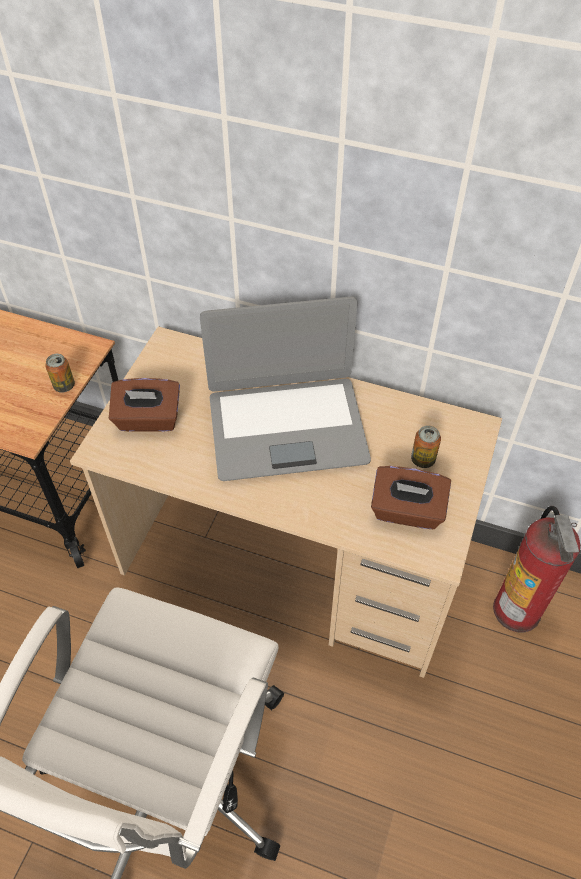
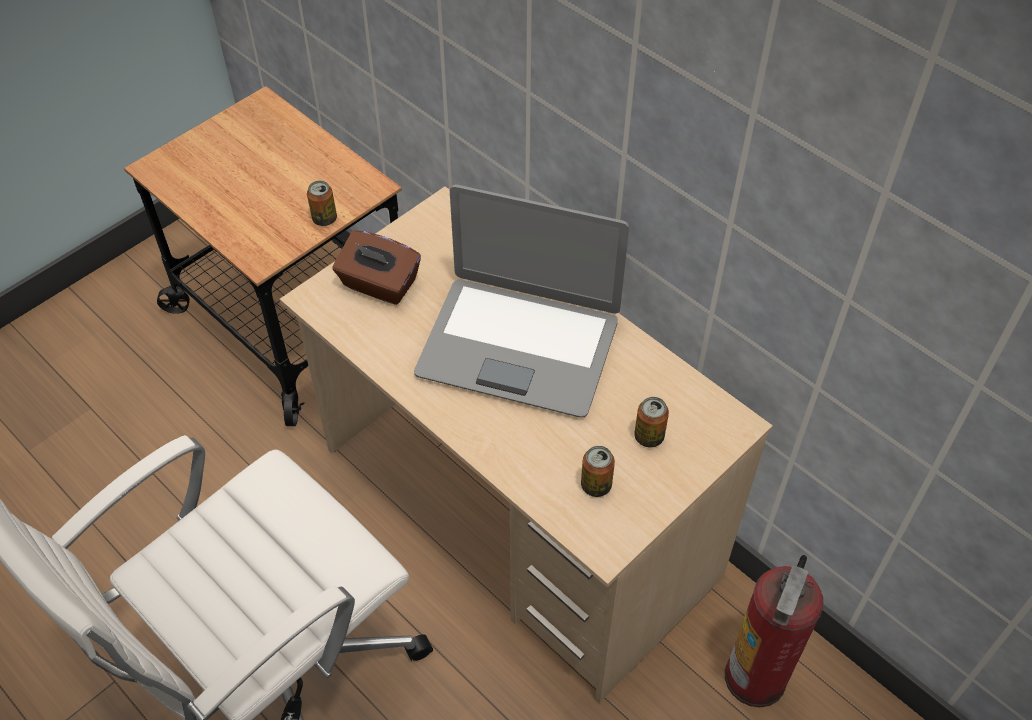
camera: 25 degrees right, 0 degrees up
brown tissue box [371,466,451,529] -> can [581,446,615,497]

